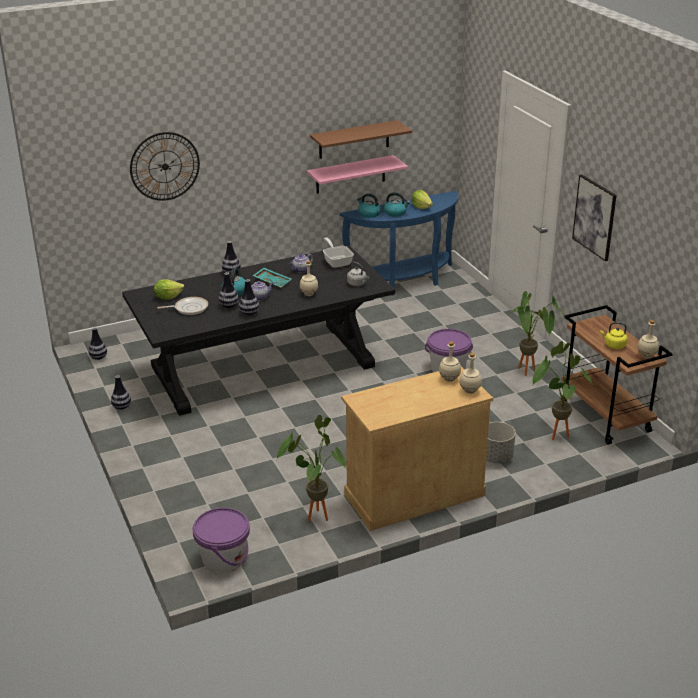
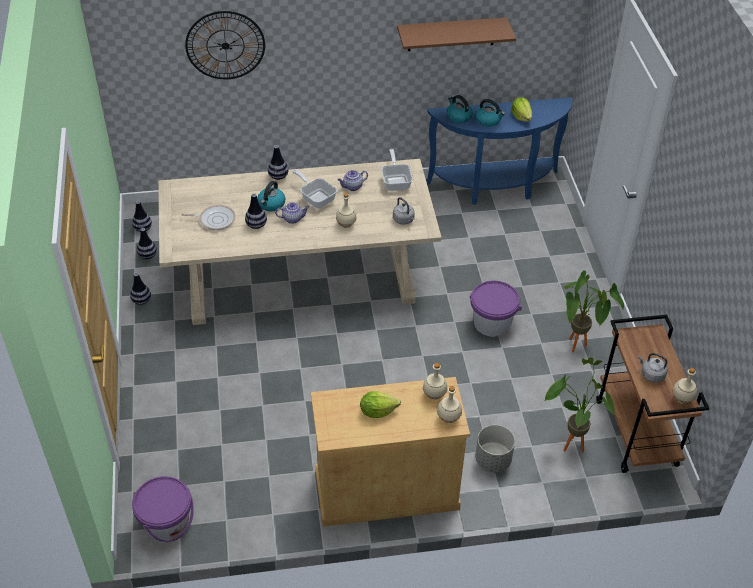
camera: 15 degrees right, 15 degrees up
black dining table [122,245,395,416] -> beige dining table [158,159,442,325]
lettuce [154,279,184,300] -> lettuce moved to [360,391,401,418]
vase [239,279,259,316] -> vase moved to [137,228,157,259]
turquoise tray [253,268,291,287] -> frying pan [292,170,337,208]
potted plant [277,415,346,522] -> none
pink shelf [307,155,408,194] -> none
picture [572,175,617,261] -> none
yellow kettle [600,322,628,349] -> grey kettle [638,353,668,383]

